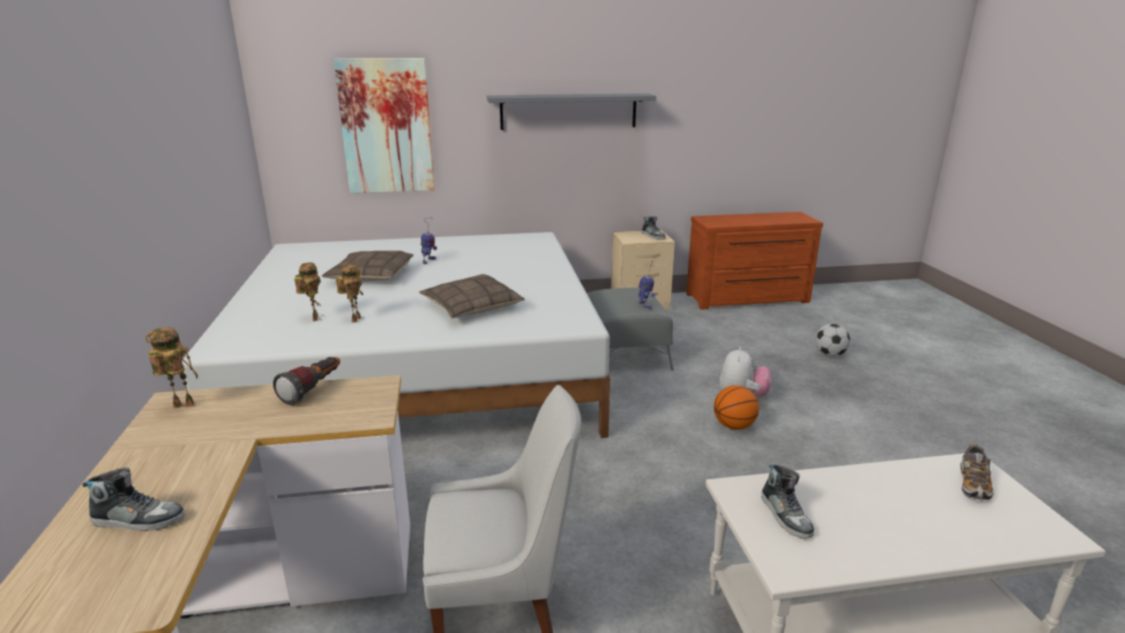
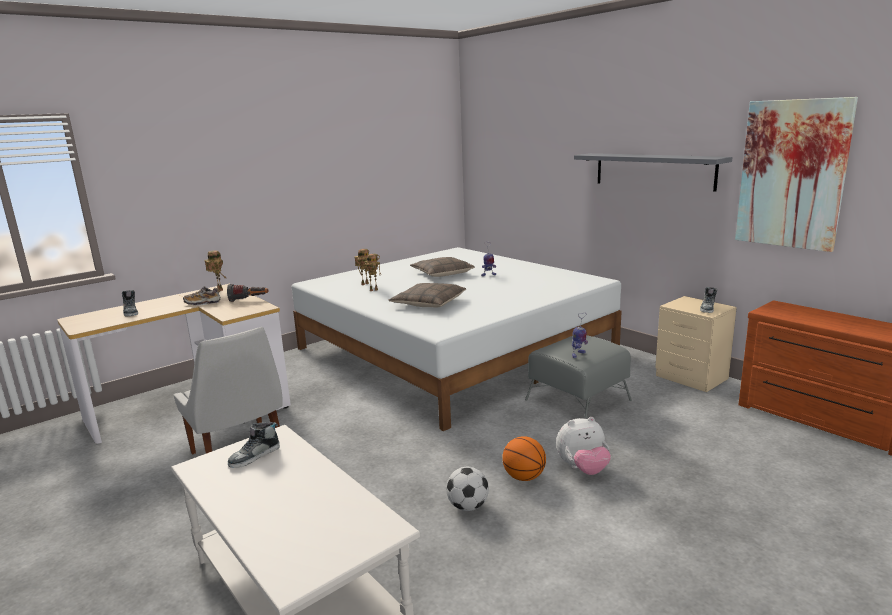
camera: 60 degrees right, 5 degrees down
picture [334,58,435,193] -> picture moved to [735,97,858,252]
football [815,324,850,357] -> football moved to [446,467,489,511]
shoe [960,444,994,500] -> shoe moved to [183,286,221,306]

